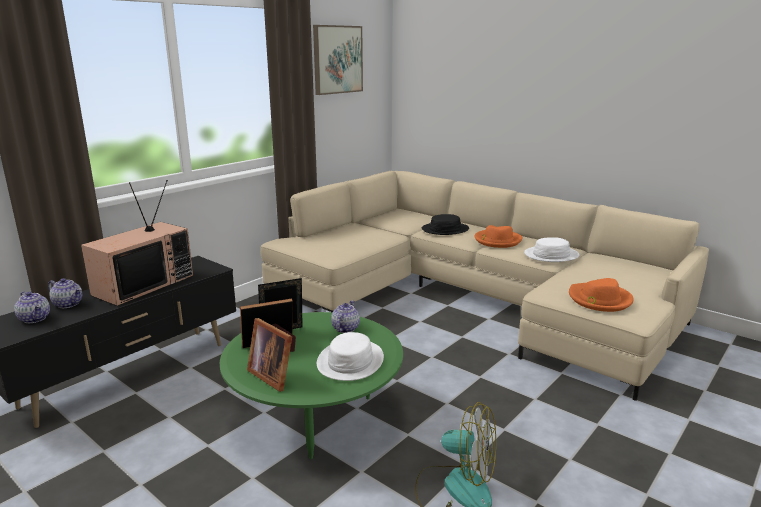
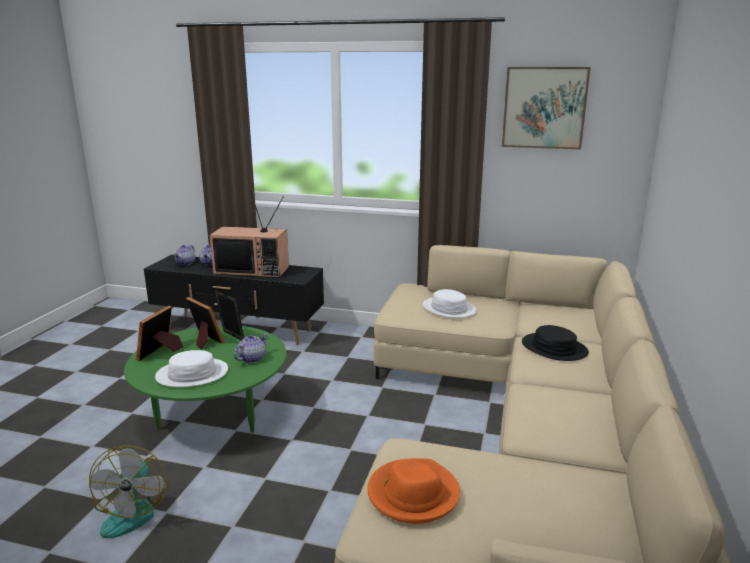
camera: 65 degrees right, 0 degrees up
teapot [331,300,360,333] -> teapot turned 45 degrees counterclockwise [234,334,268,363]
orange hat [474,225,523,248] -> none
white hat [524,237,579,262] -> white hat moved to [423,289,477,318]

